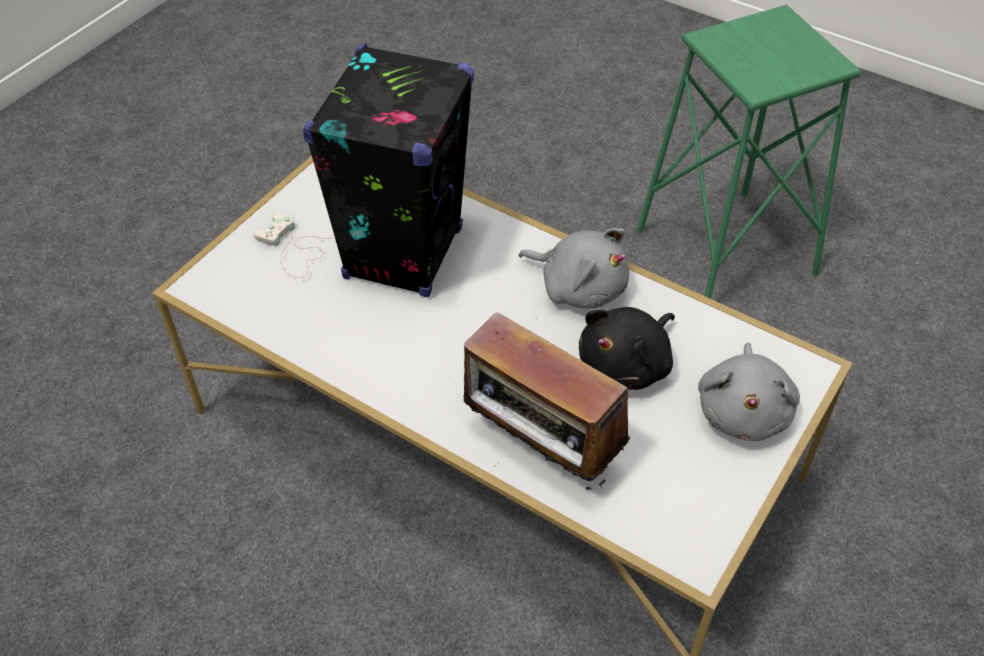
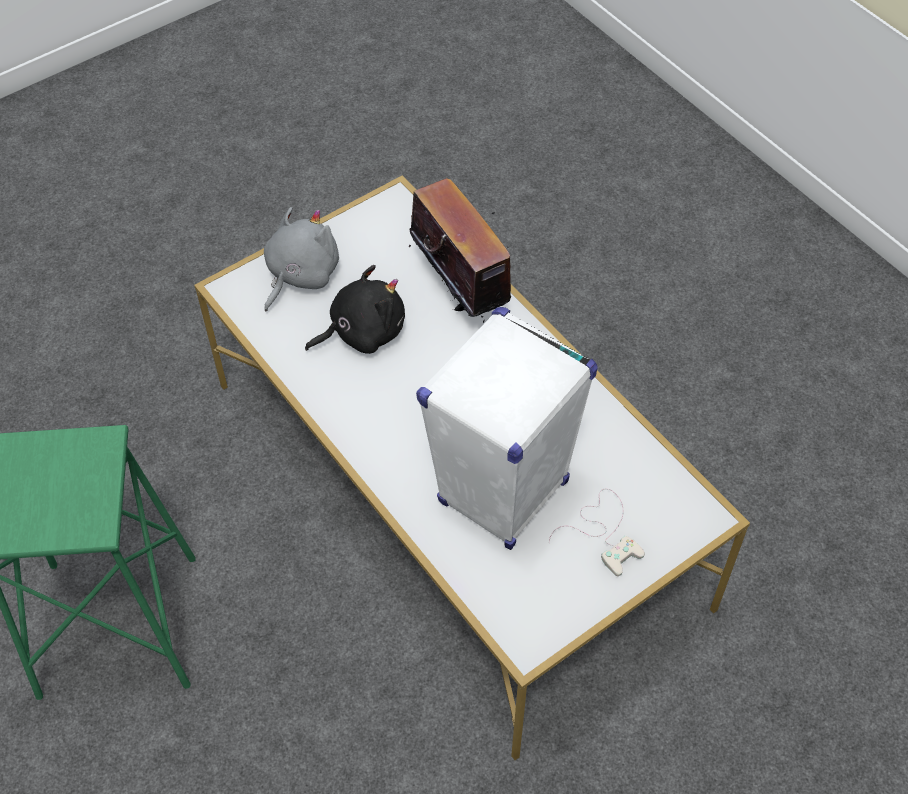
camera: 160 degrees left, 5 degrees up
black speaker [303,43,474,297] -> white speaker [416,307,597,550]
grey plush toy [519,228,629,309] -> none

